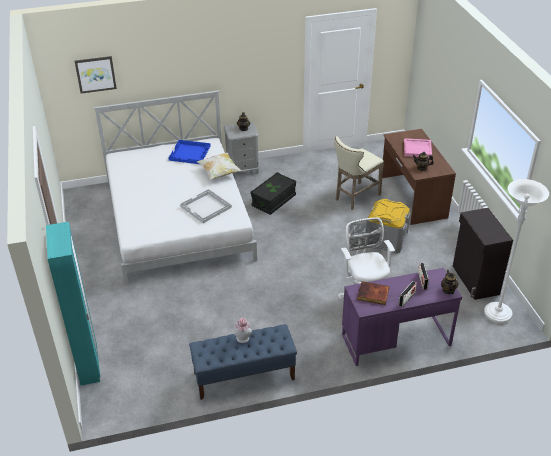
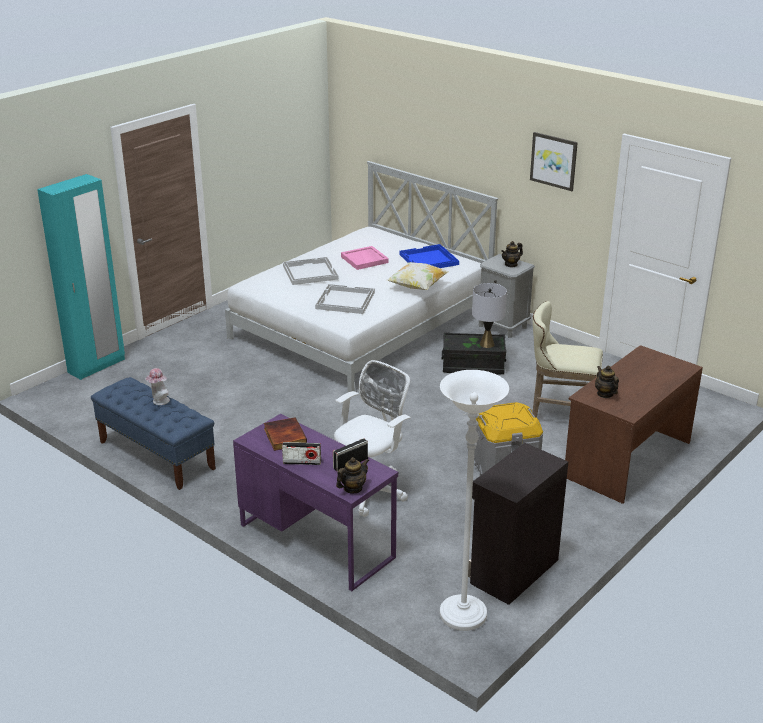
camera: 55 degrees right, 10 degrees down
picture [75,56,117,94] -> picture moved to [530,132,578,191]
pink tray [404,138,432,158] -> pink tray moved to [341,246,389,270]
none -> white tray [283,257,339,285]
none -> grey table lamp [472,283,507,348]

